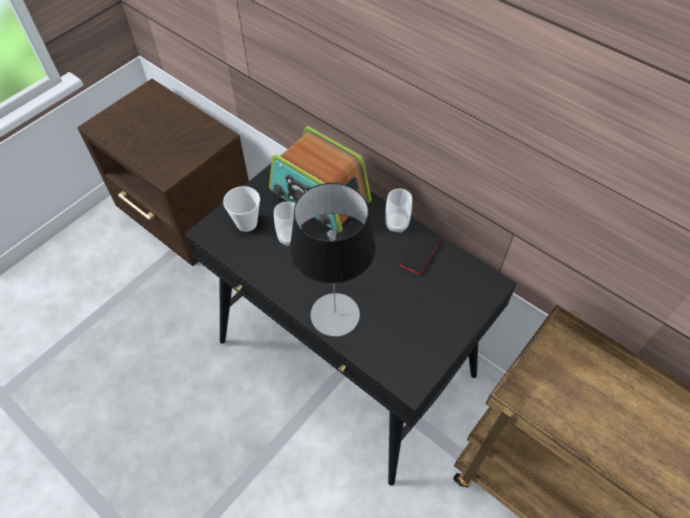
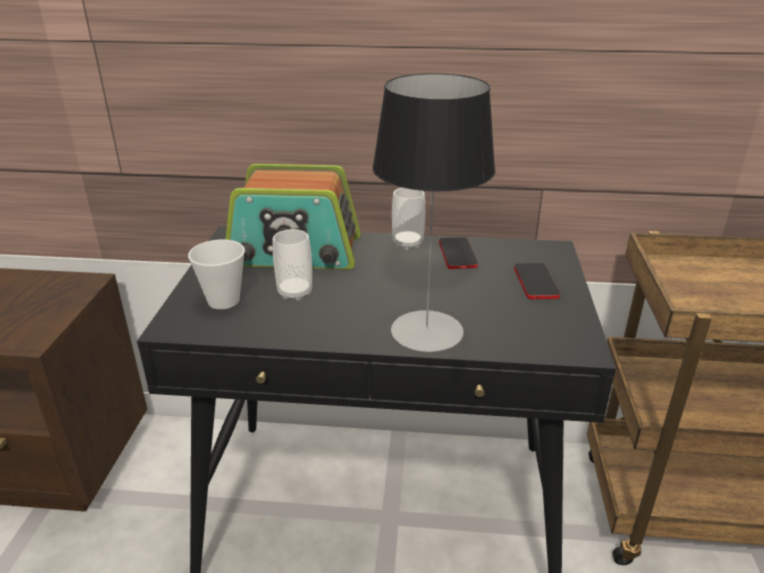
camera: 35 degrees left, 25 degrees down
none -> phone [514,263,560,299]

